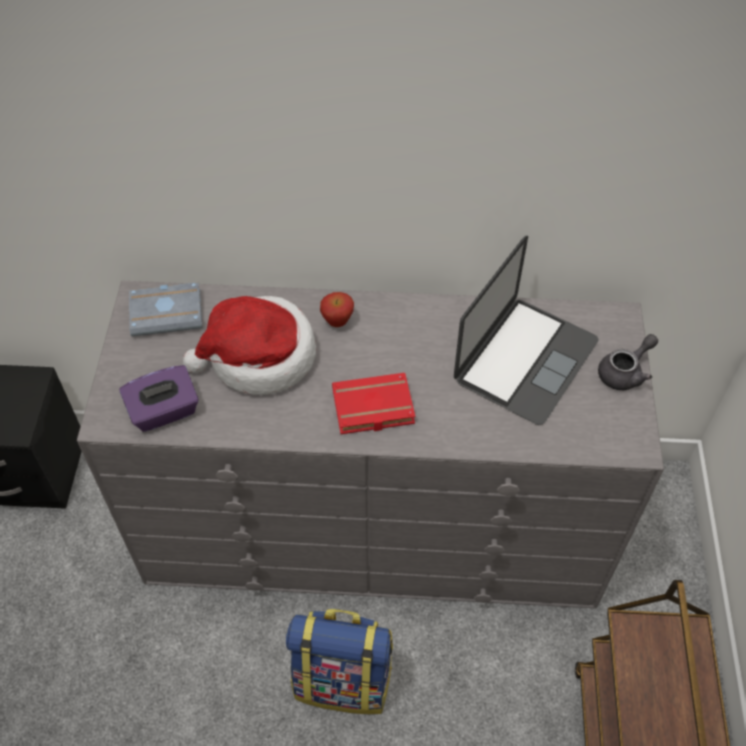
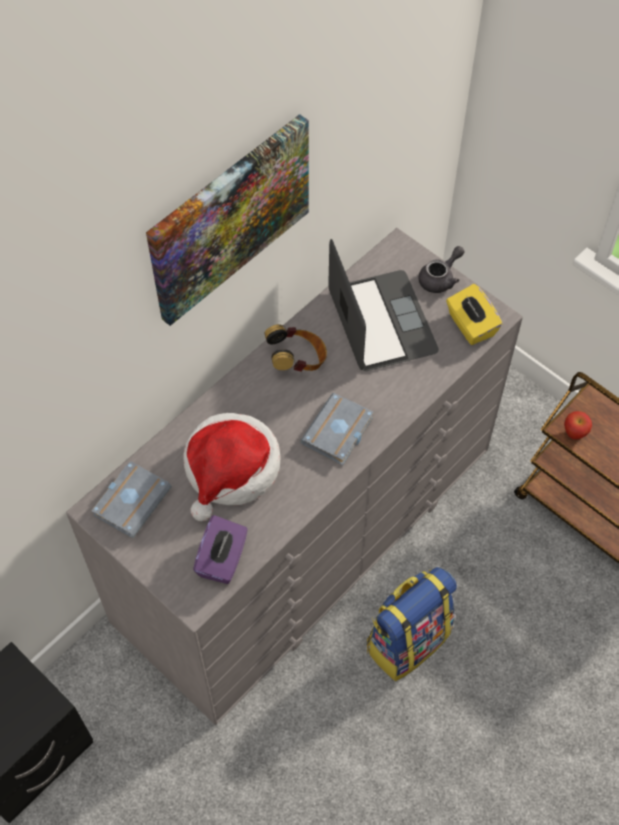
camera: 50 degrees left, 5 degrees up
apple [320,292,354,327] -> apple moved to [564,411,592,440]
red book [332,373,415,434] -> grey book [300,393,374,466]
grey teapot [598,334,658,390] -> grey teapot turned 45 degrees clockwise [419,246,464,293]
none -> picture [146,114,309,326]
none -> headphones [265,324,327,371]
none -> yellow tissue box [446,284,502,345]

